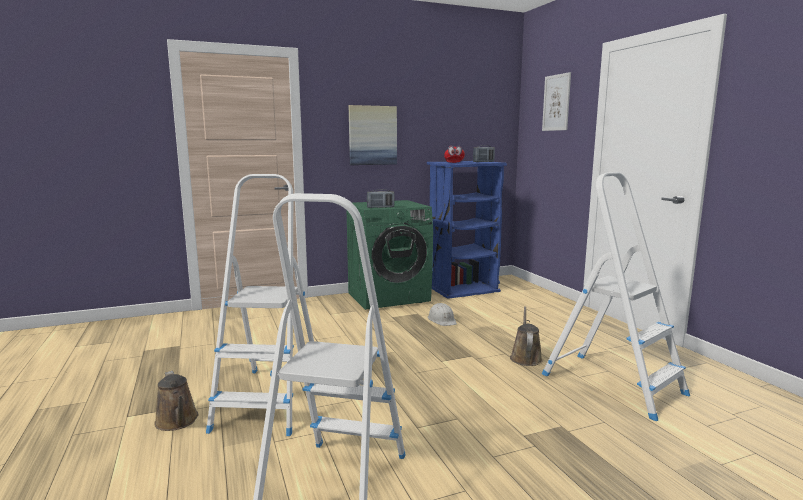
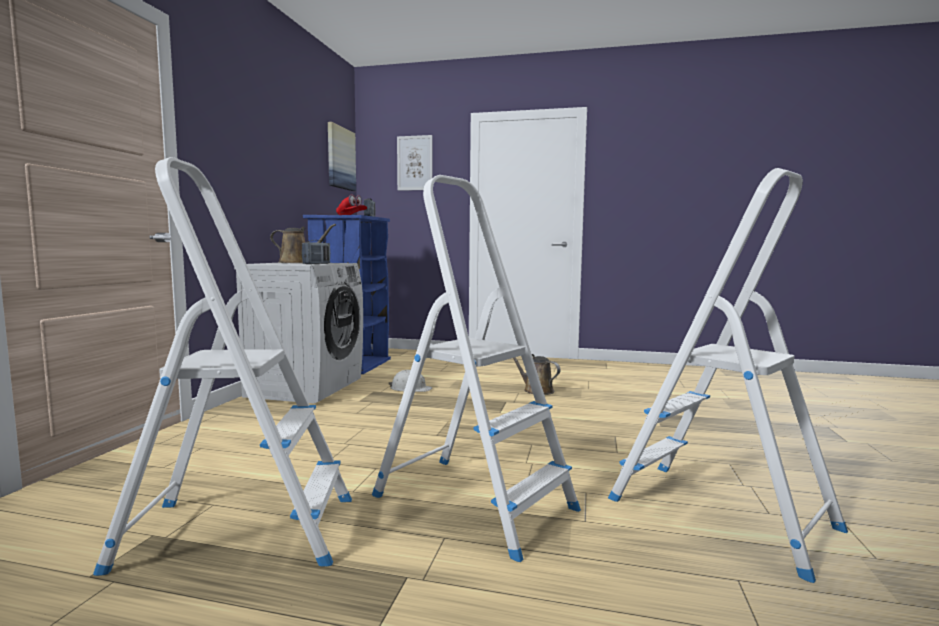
camera: 55 degrees left, 5 degrees down
brown watering can [154,371,199,431] -> brown watering can moved to [270,224,336,263]
green washing machine [347,200,433,310] -> white washing machine [234,263,363,404]
picture [349,105,397,165] -> picture moved to [328,122,356,191]
white step ladder [542,172,690,421] -> white step ladder moved to [93,157,352,576]

